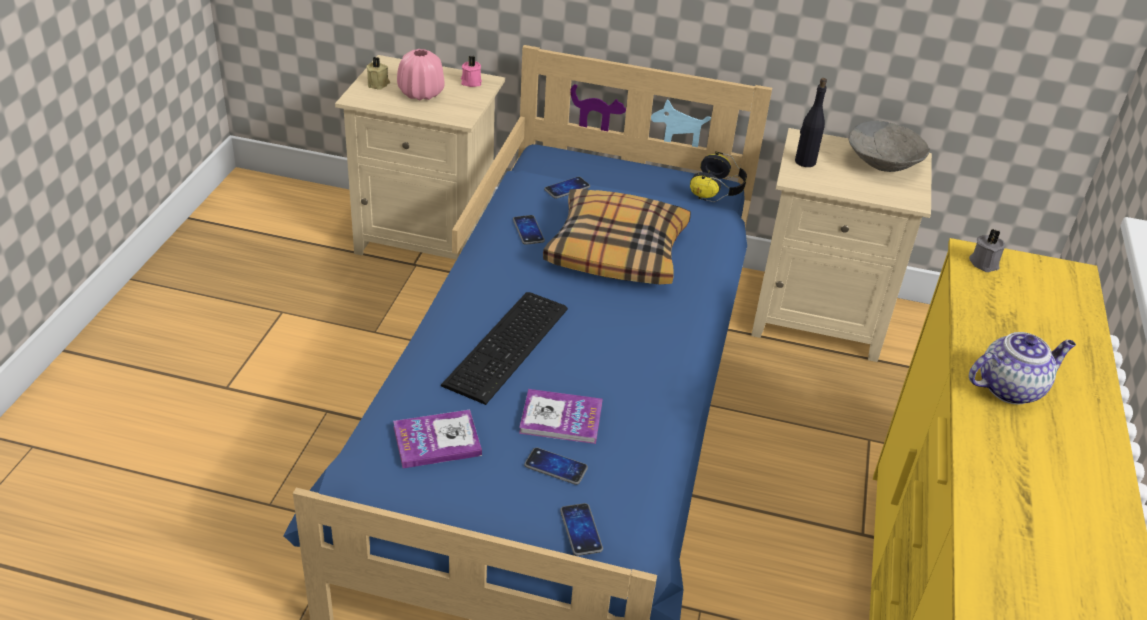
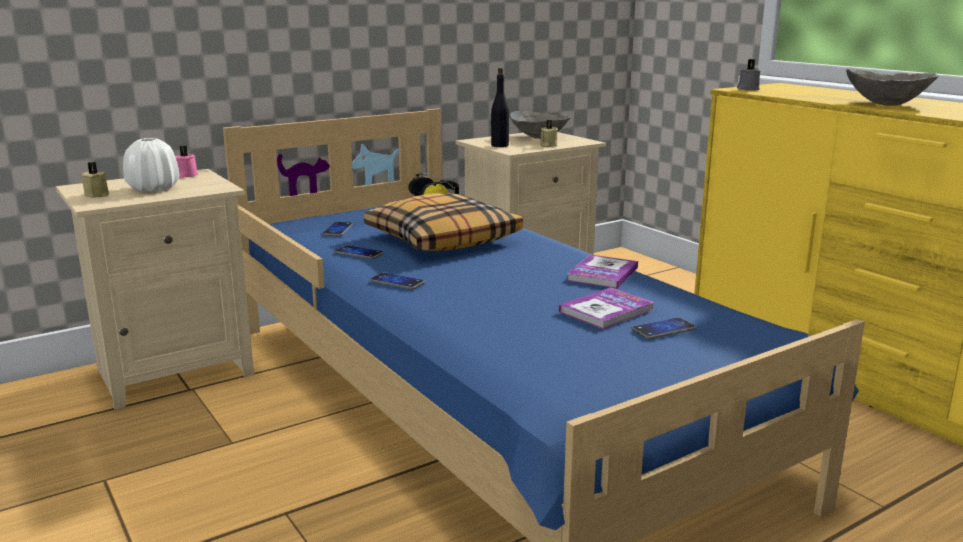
camera: 45 degrees left, 20 degrees down
book [393,410,482,468] -> book moved to [567,254,638,289]
pink vase [397,49,444,100] -> white vase [123,138,179,192]
keyboard [441,292,568,405] -> none
phone [560,503,603,556] -> phone moved to [369,273,425,290]
teapot [969,332,1076,405] -> grey bowl [846,68,938,106]
none -> beige candle [540,120,558,147]

